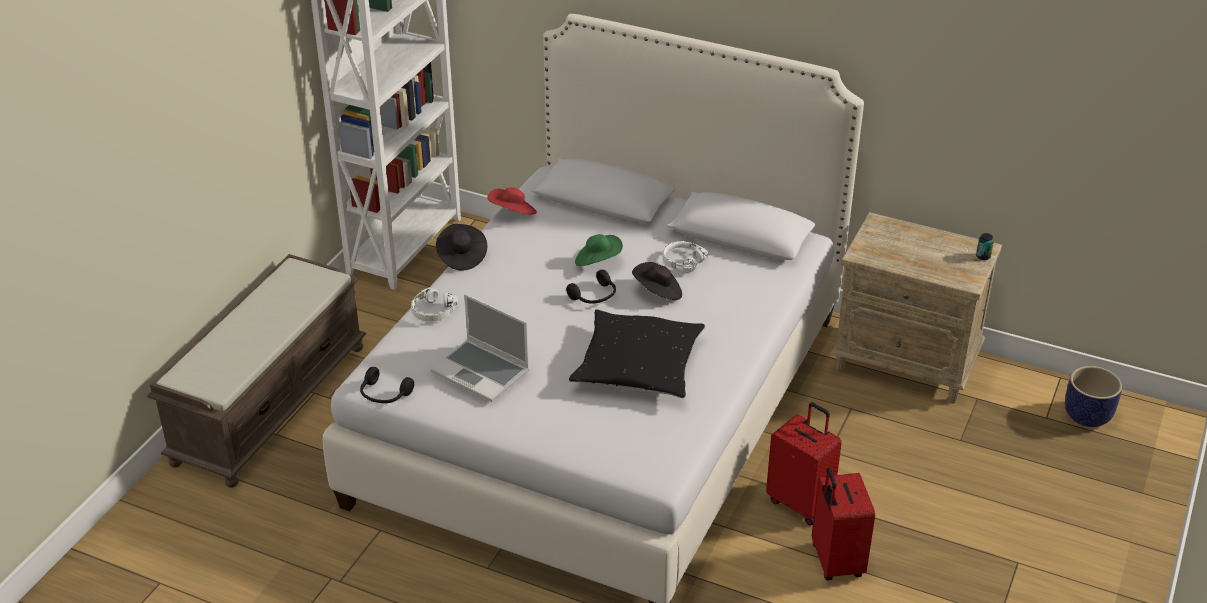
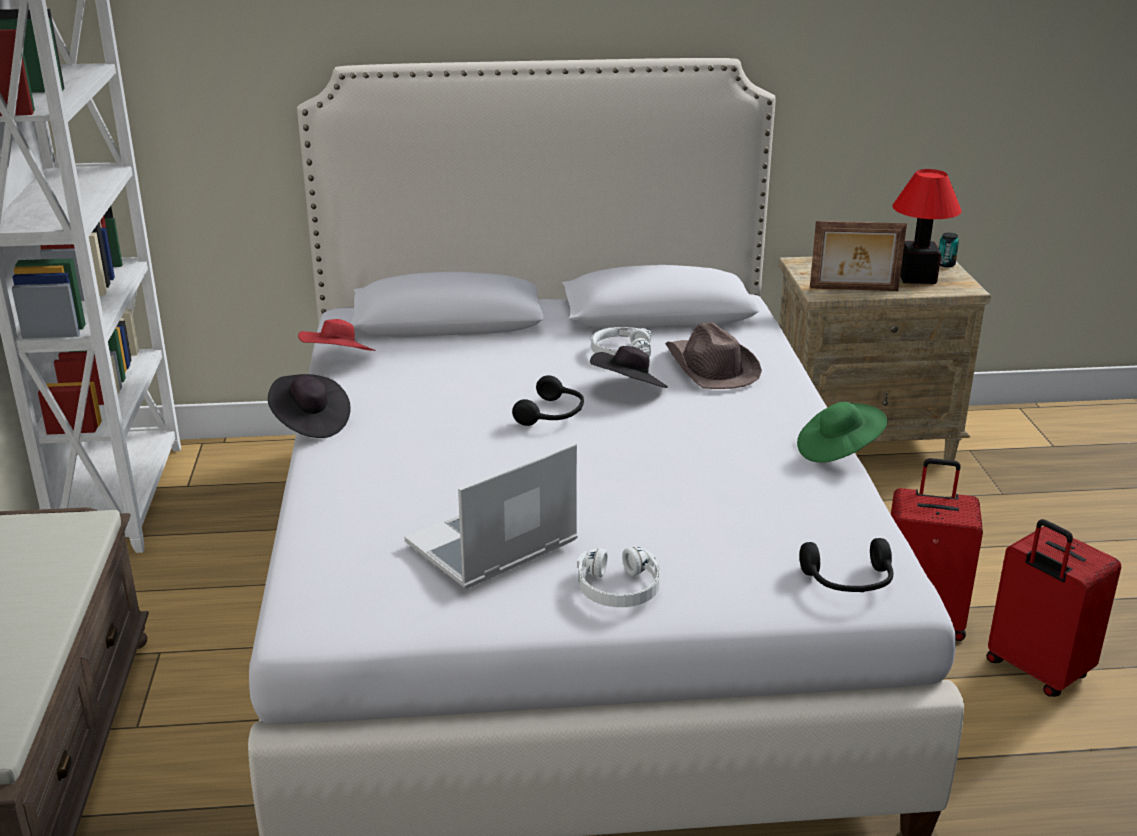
camera: 30 degrees left, 10 degrees down
black headphones [360,367,414,403] -> black headphones moved to [799,538,894,592]
white headphones [411,288,458,322] -> white headphones moved to [577,547,660,607]
laptop [431,294,529,402] -> laptop turned 135 degrees clockwise [404,442,578,589]
black pillow [569,309,705,398] -> none
green hat [575,234,623,266] -> green hat moved to [797,402,888,463]
planter [1065,366,1122,427] -> none
none -> brown hat [665,322,762,389]
none -> picture frame [810,221,907,291]
none -> table lamp [892,169,961,284]

